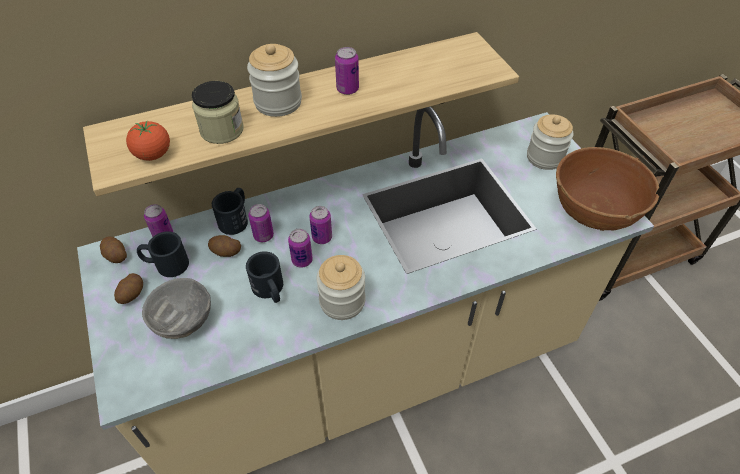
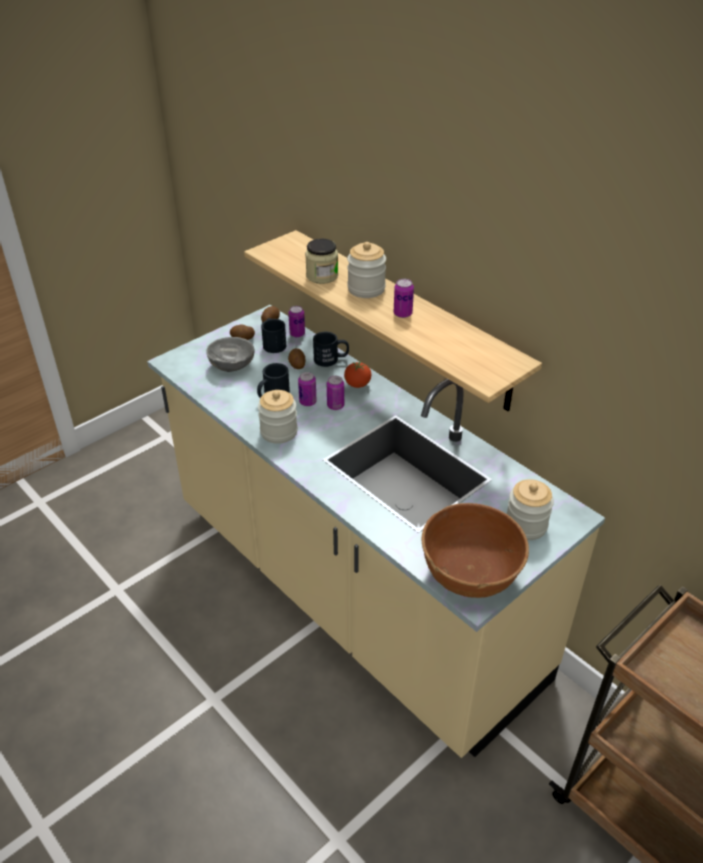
camera: 70 degrees right, 10 degrees down
tomato [126,121,170,161] -> tomato moved to [344,362,371,388]
can [248,204,274,242] -> none

